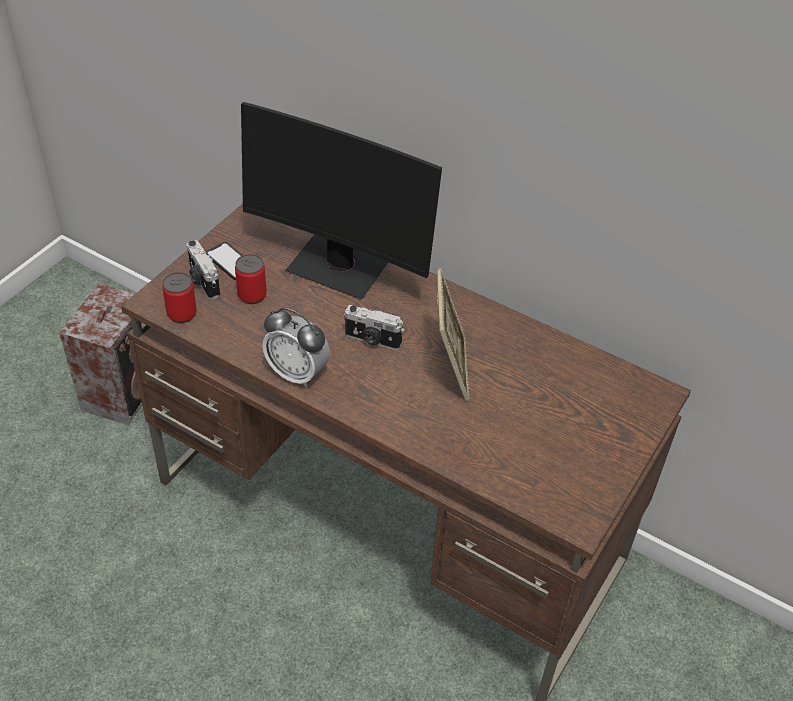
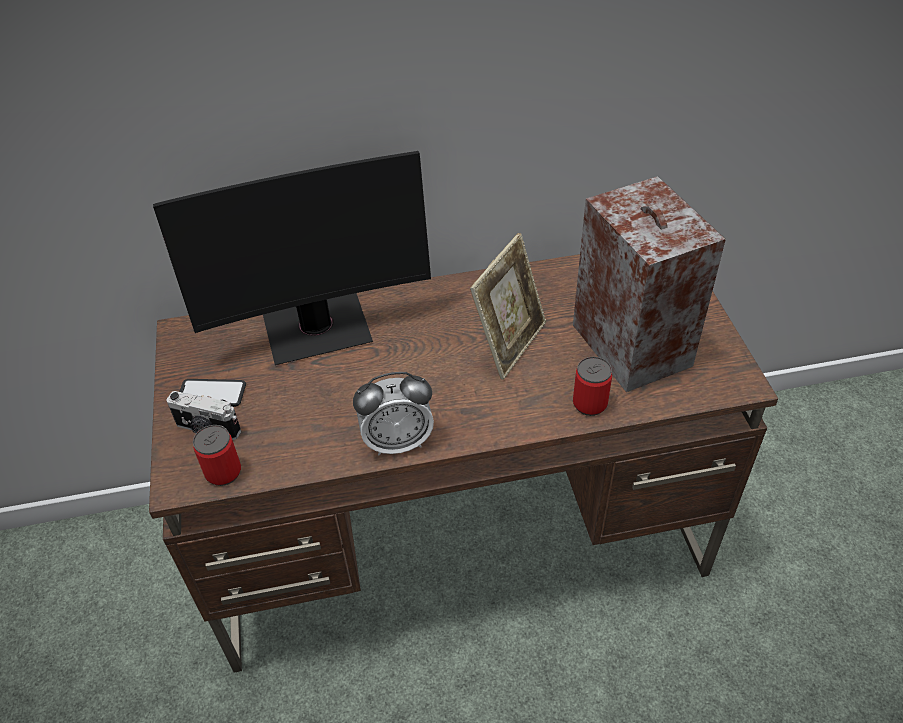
camera: 40 degrees left, 0 degrees up
speaker [59,283,142,425] -> speaker moved to [573,176,726,392]
can [235,254,267,304] -> can moved to [573,357,612,416]
camera [344,305,404,350] -> none
picture frame [437,267,469,401] -> picture frame turned 75 degrees clockwise [470,233,546,380]

